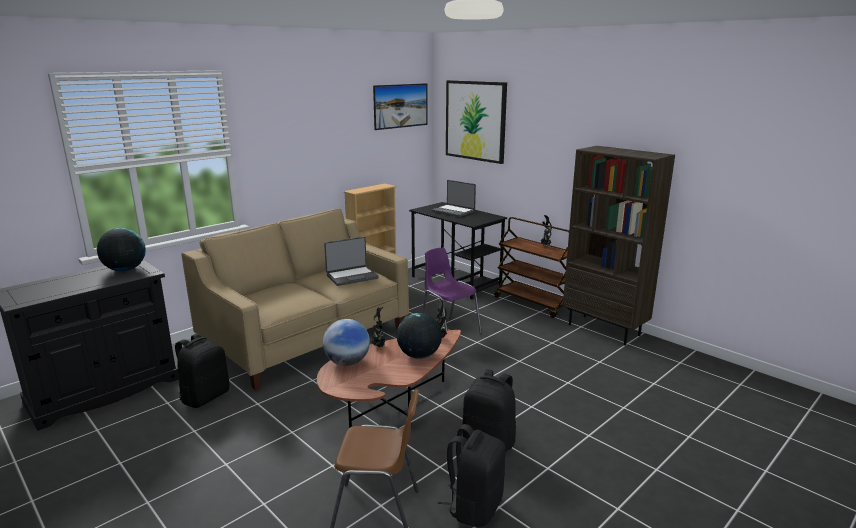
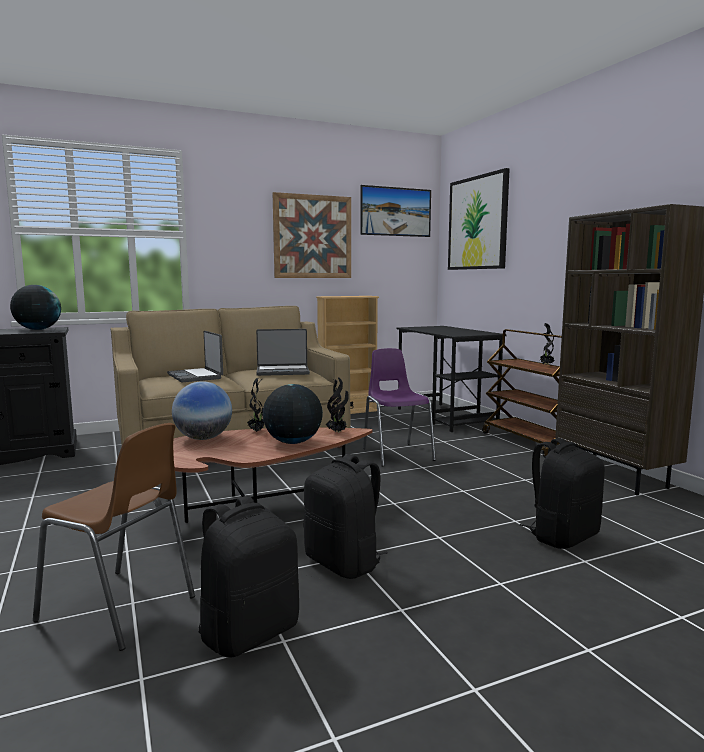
camera: 20 degrees right, 10 degrees down
black backpack [175,333,229,408] -> black backpack moved to [520,438,605,549]
laptop [431,180,476,217] -> laptop moved to [167,331,223,382]
none -> picture [273,192,351,278]

